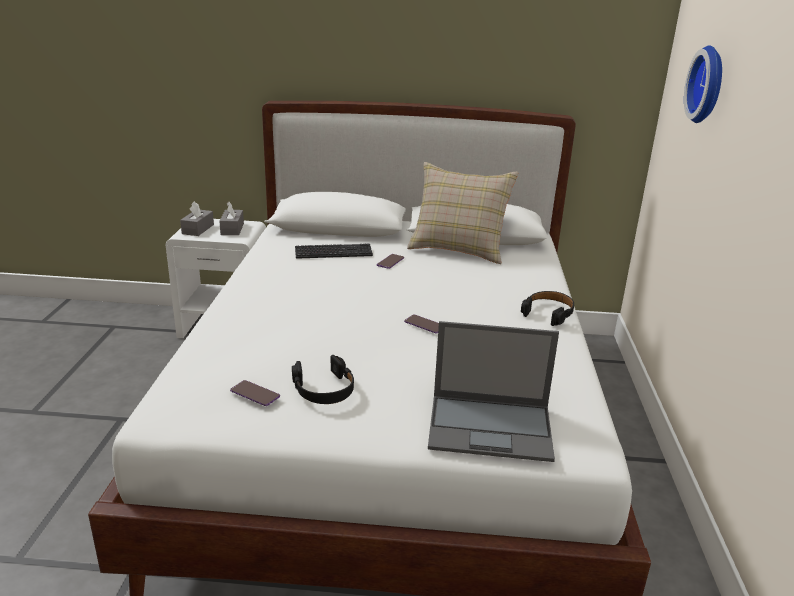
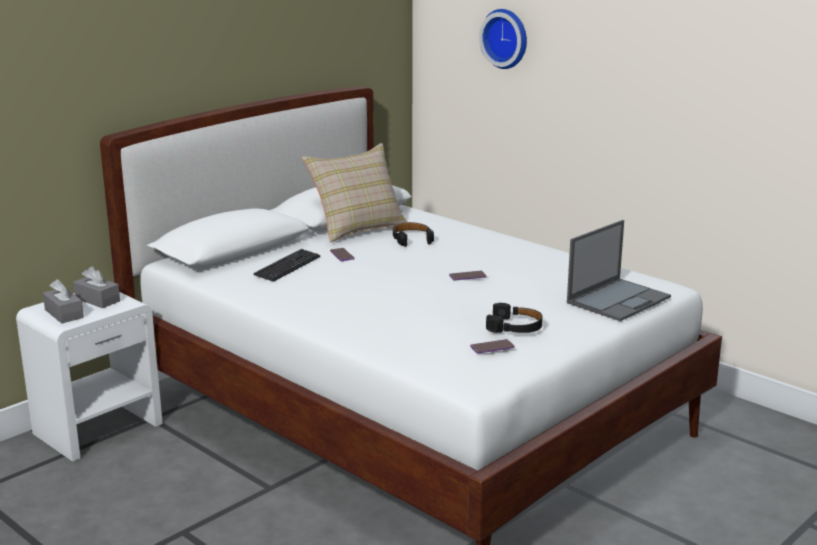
camera: 50 degrees left, 5 degrees down
black headphones [521,291,574,326] -> black headphones moved to [393,222,434,247]

